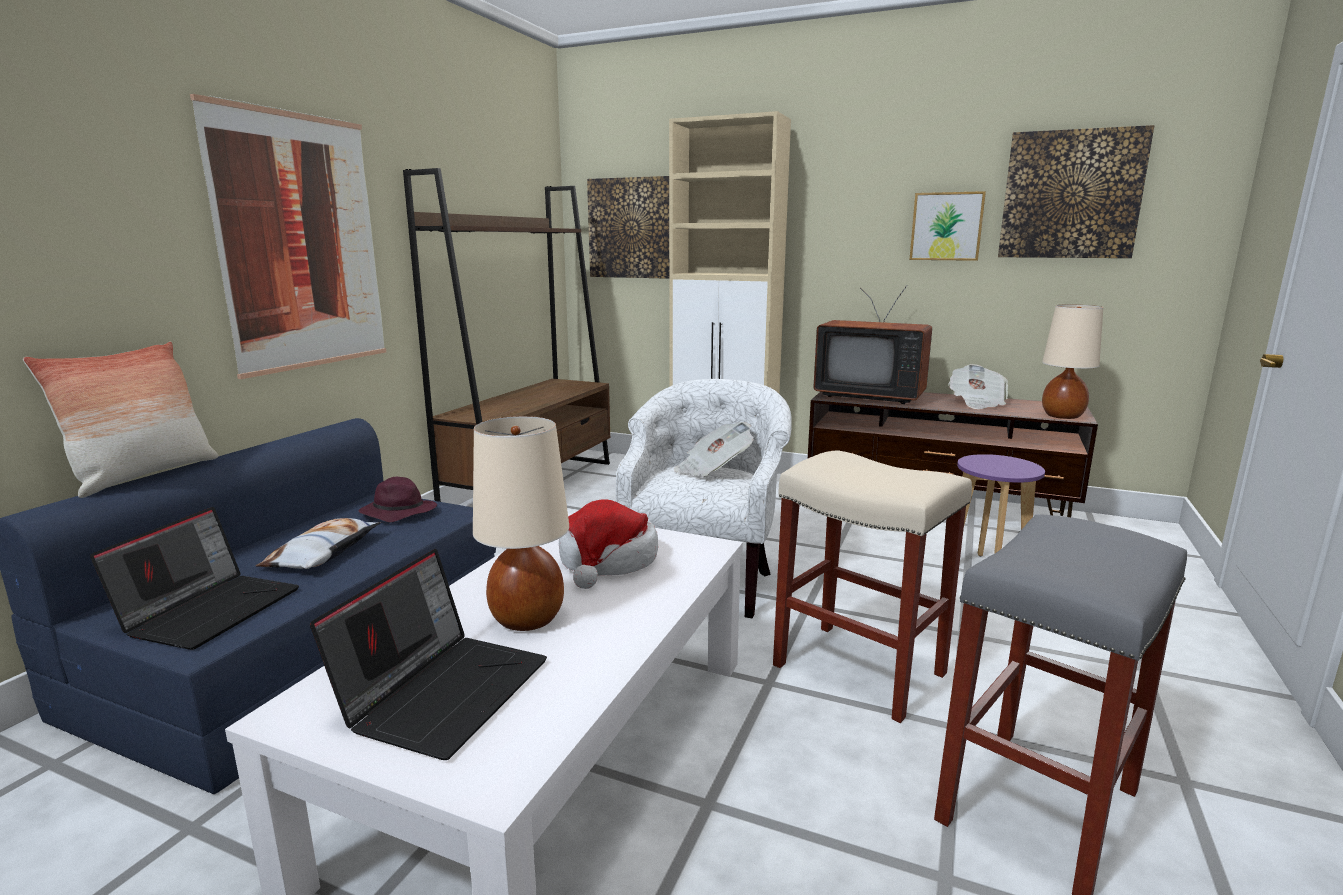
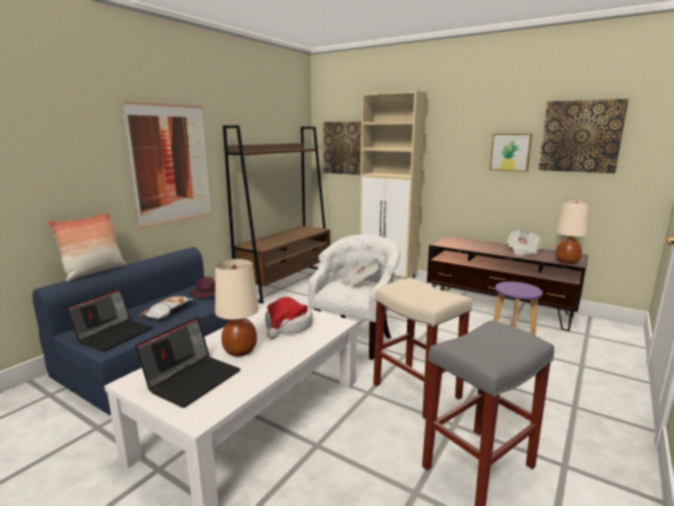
camera: 10 degrees right, 0 degrees up
television [814,285,932,404] -> none

